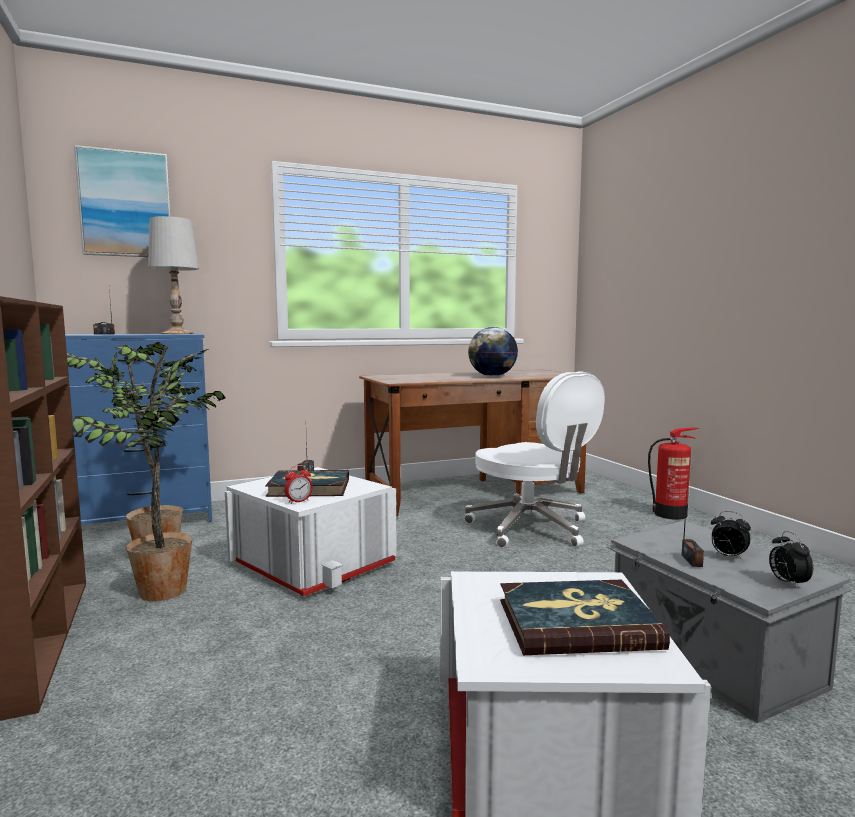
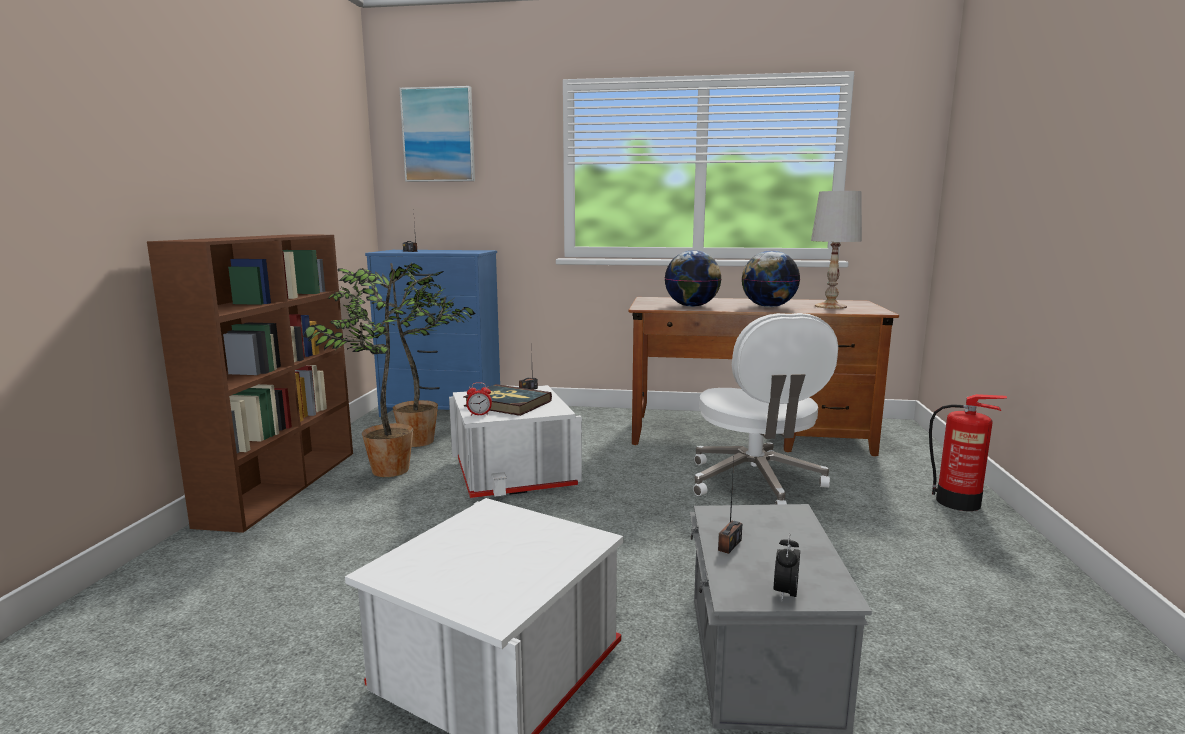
camera: 30 degrees right, 5 degrees up
white table lamp [148,216,199,334] -> white table lamp moved to [811,191,862,309]
book [500,580,670,655] -> none
alarm clock [711,511,751,560] -> none
none -> globe [665,250,722,307]

